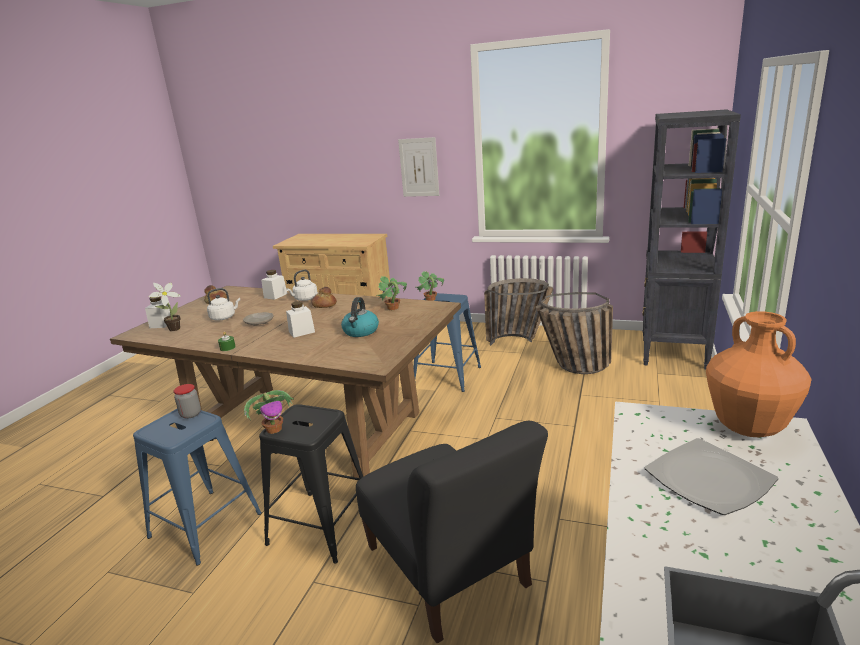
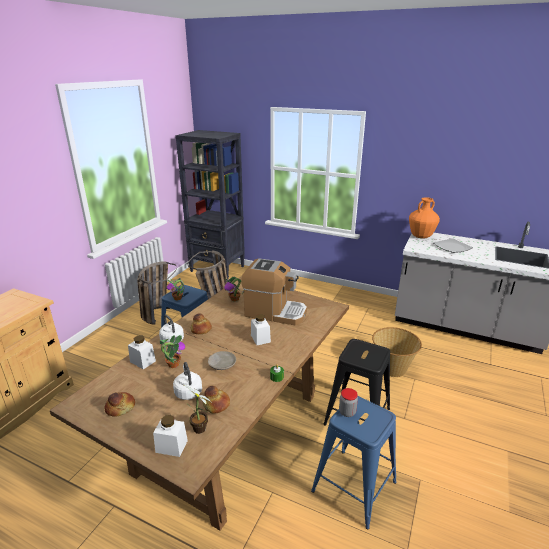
camera: 85 degrees left, 5 degrees up
potted plant [244,390,294,434] -> potted plant moved to [160,335,186,368]
kettle [341,297,379,337] -> coffee machine [241,258,307,325]
black chair [356,421,548,644] -> basket [372,327,422,377]
picture [398,137,440,197] -> none
none -> bread [203,386,230,413]

